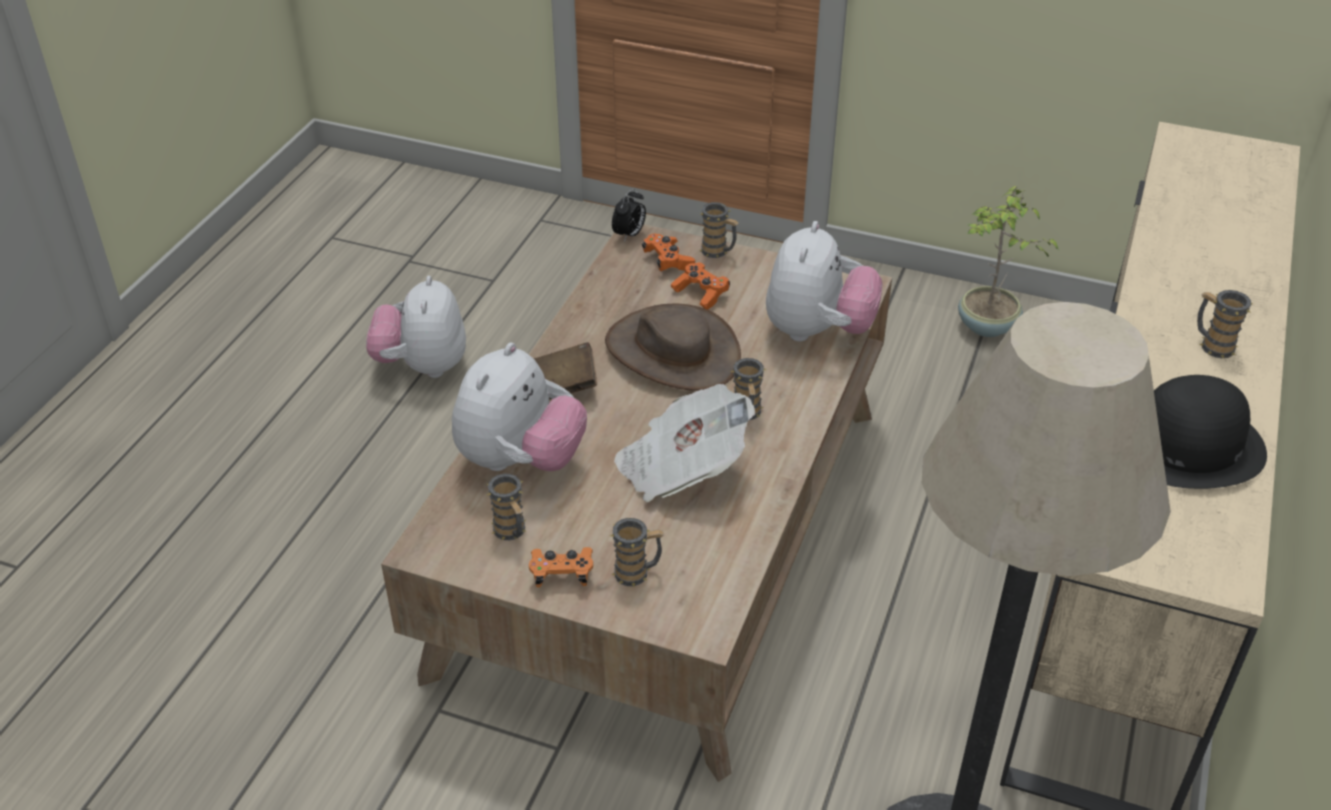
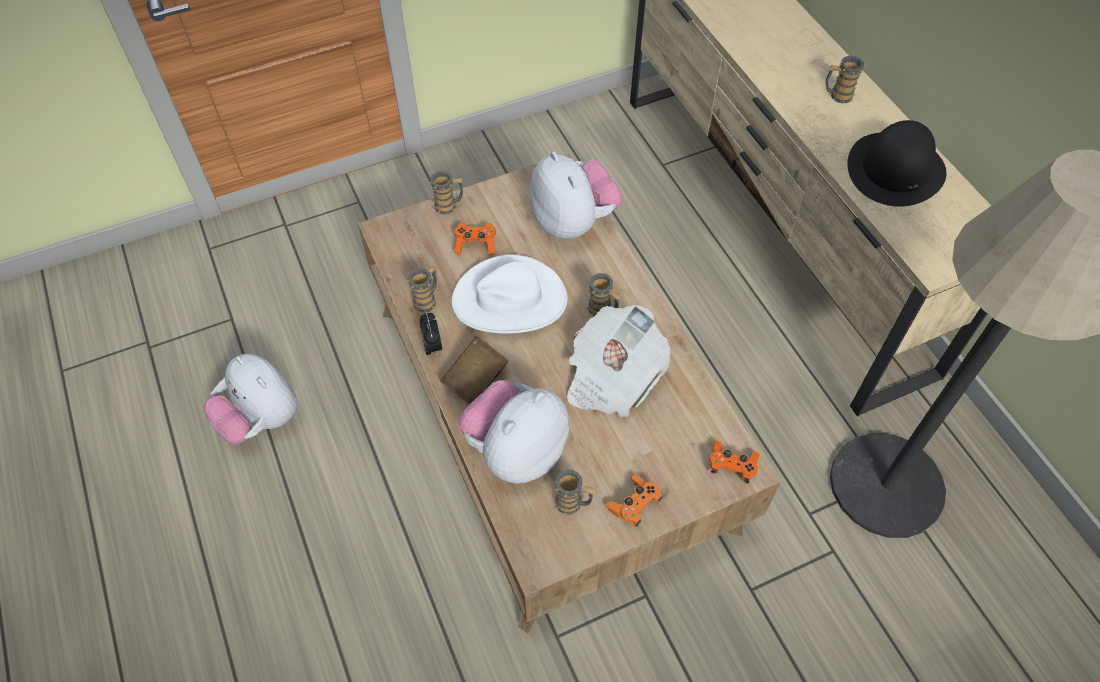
camera: 45 degrees left, 15 degrees up
plush toy [452,342,587,471] -> plush toy turned 120 degrees counterclockwise [458,380,569,484]
brown hat [605,303,741,391] -> white hat [452,254,567,334]
mug [610,518,664,586] -> mug moved to [407,266,437,313]
alarm clock [612,188,646,242] -> alarm clock moved to [419,313,442,356]
orange game controller [642,234,695,271] -> orange game controller moved to [709,441,760,484]
potted plant [958,186,1059,337] -> none

